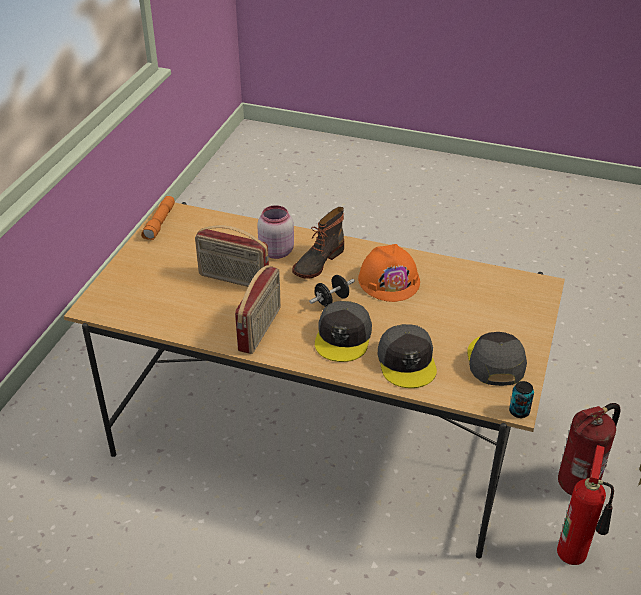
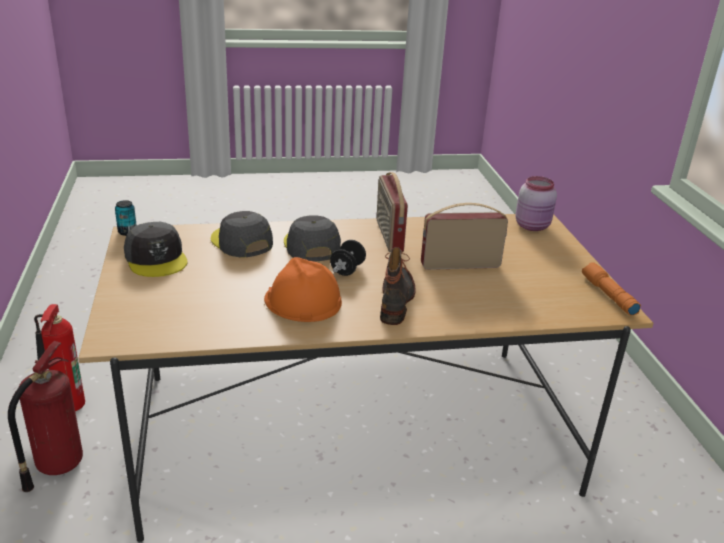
camera: 150 degrees right, 10 degrees down
pink jar [257,205,294,259] -> pink jar moved to [515,176,557,231]

